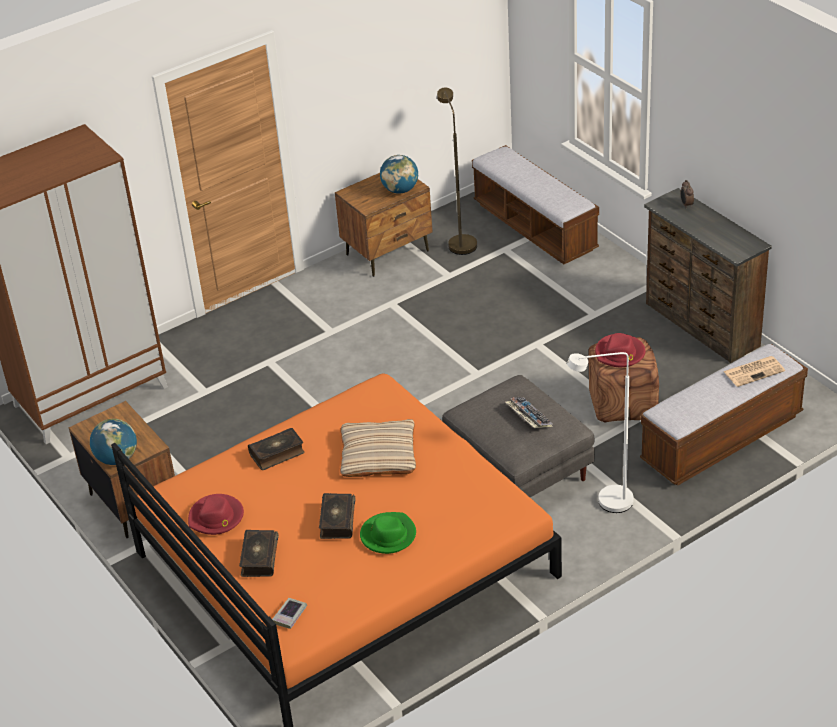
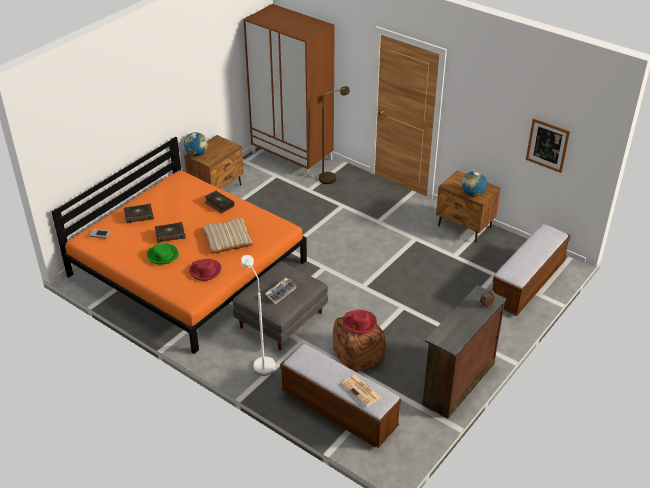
camera: 70 degrees right, 0 degrees up
red hat [188,494,244,535] -> red hat moved to [189,259,221,281]
brown floor lamp [437,87,477,255] -> brown floor lamp moved to [319,86,350,184]
none -> picture [526,118,570,173]

